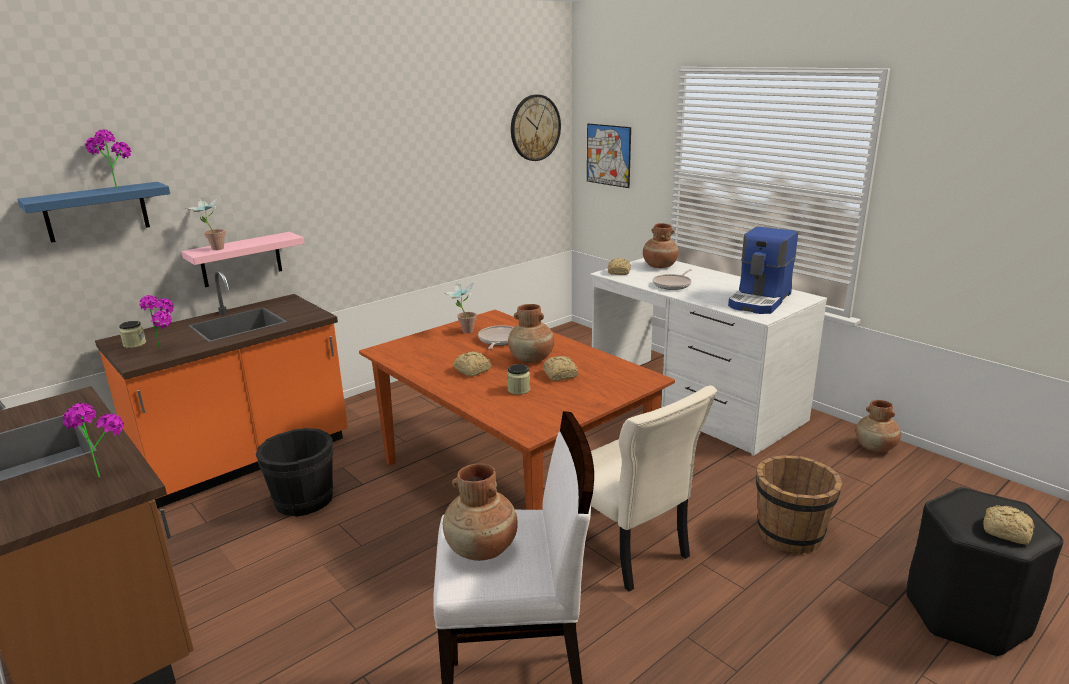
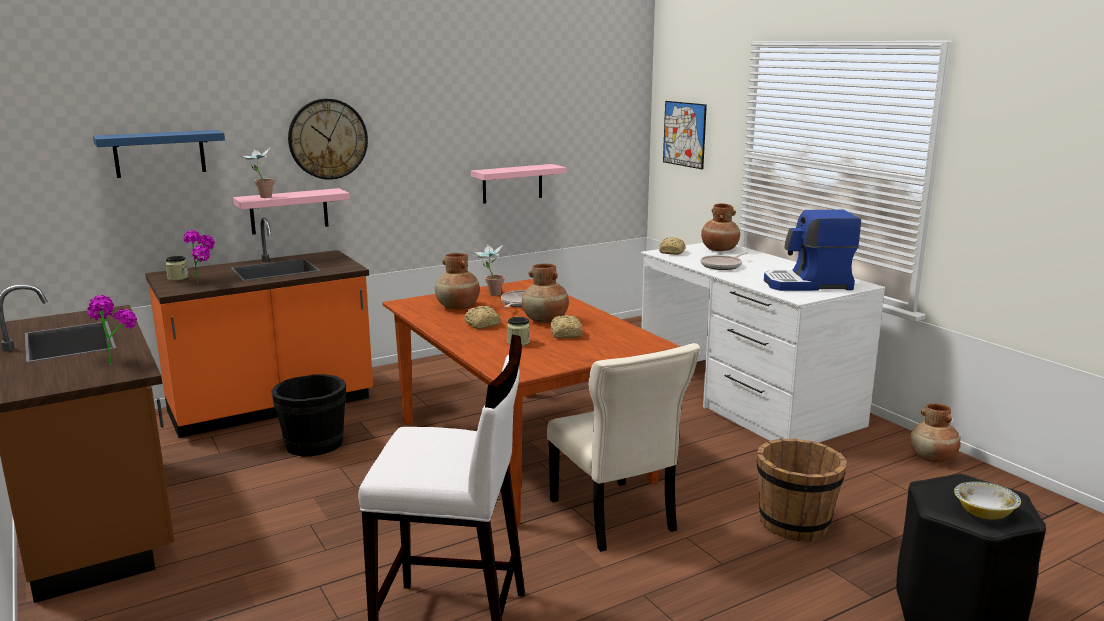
camera: 10 degrees right, 5 degrees down
potted plant [85,129,131,189] -> none
brown vase [443,463,518,561] -> brown vase moved to [435,253,480,309]
wall clock [511,95,561,161] -> wall clock moved to [288,99,368,180]
coffee machine [728,227,798,314] -> coffee machine turned 45 degrees clockwise [764,210,861,291]
bread [983,505,1035,544] -> bowl [954,482,1021,519]
none -> pink shelf [471,164,567,204]

